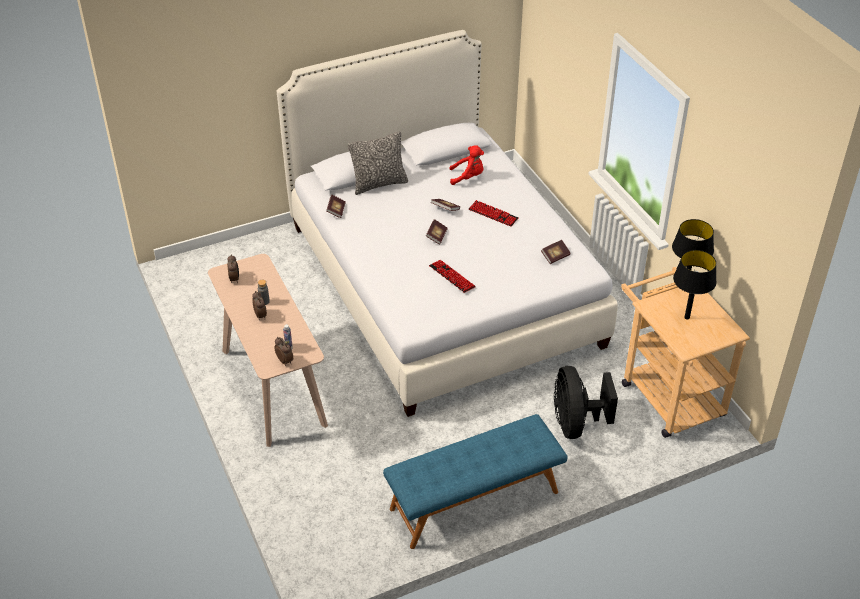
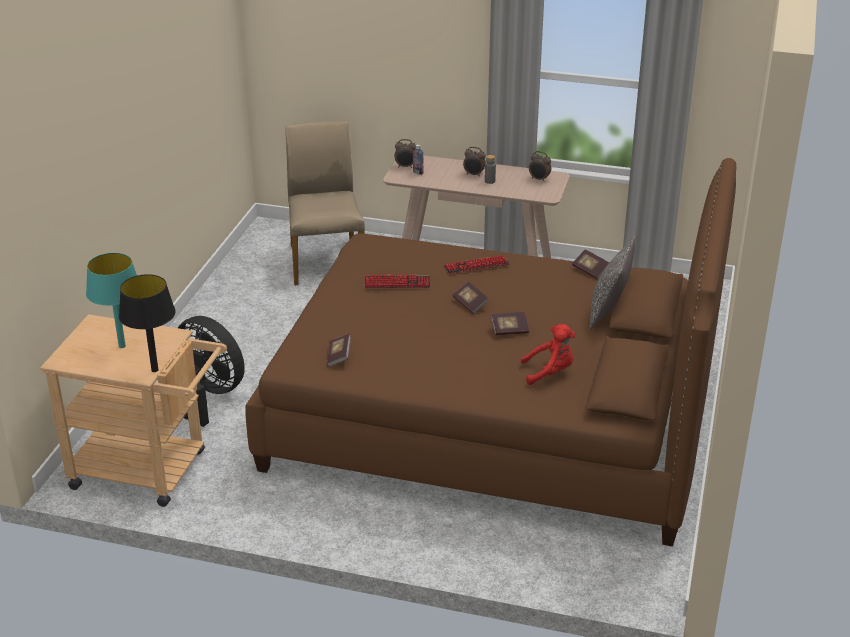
camera: 130 degrees right, 10 degrees down
white bed [277,30,618,417] -> brown bed [245,158,736,546]
blue bench [383,414,568,549] -> none
red plush toy [450,145,484,185] -> red plush toy turned 135 degrees counterclockwise [521,324,575,385]
keyboard [469,200,519,227] -> keyboard moved to [444,255,509,274]
black table lamp [673,250,717,320] -> turquoise table lamp [86,253,137,348]
none -> beige chair [285,121,365,285]

